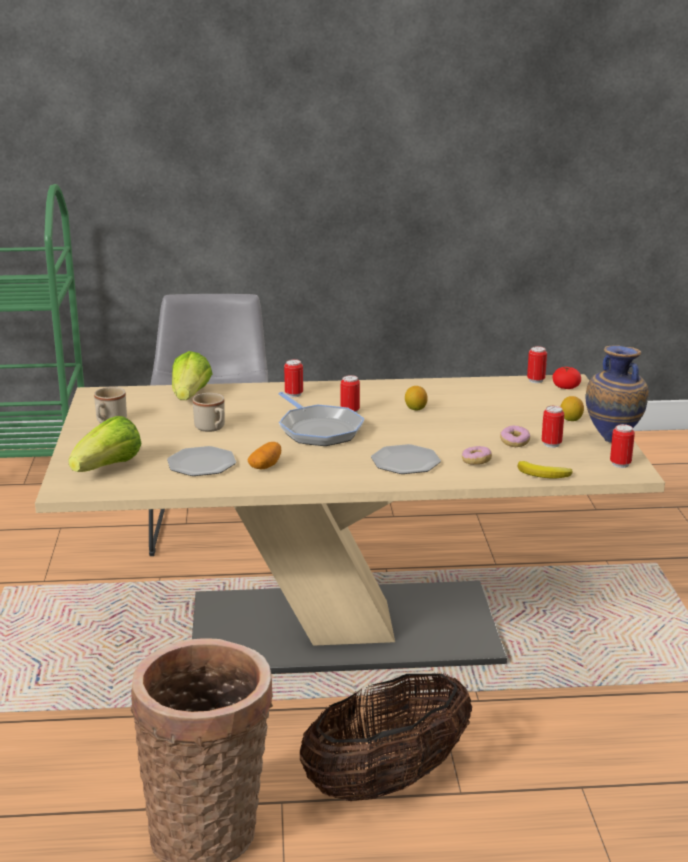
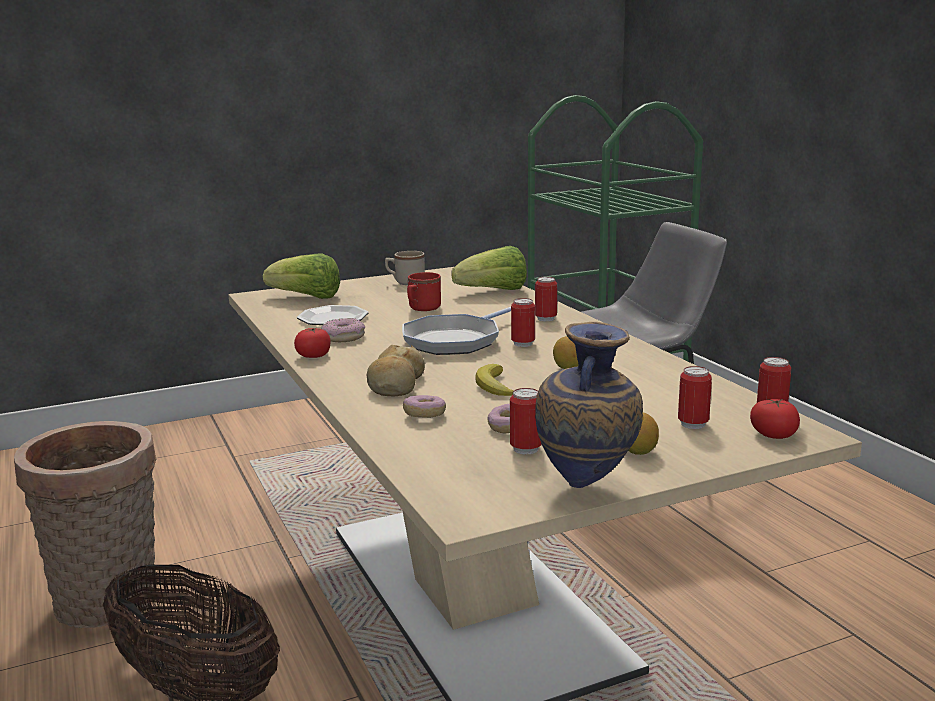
camera: 70 degrees right, 5 degrees down
beige mug [193,393,225,432] -> red mug [407,272,441,311]
potato [248,442,281,470] -> donut [321,318,365,342]
plate [371,444,441,474] -> bread [367,345,425,396]
banana [518,461,572,479] -> banana moved to [475,364,514,396]
can [610,424,635,468] -> can moved to [678,366,712,429]
none -> tomato [294,327,331,358]

